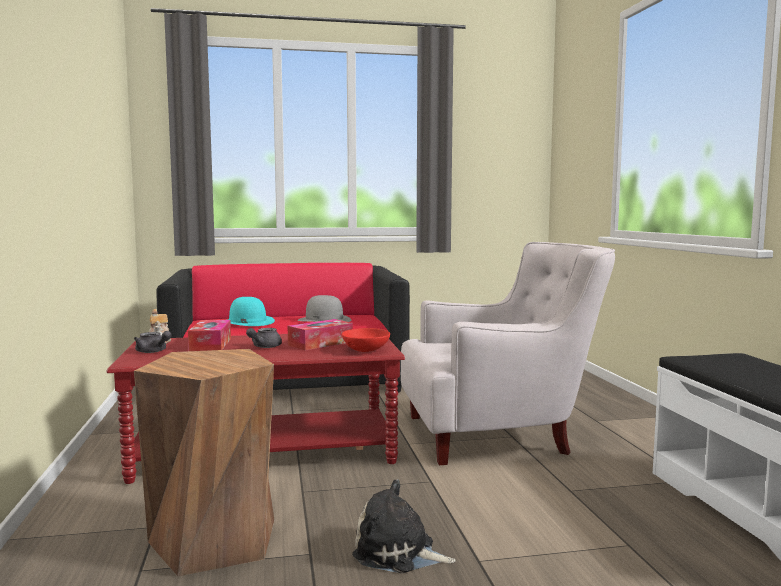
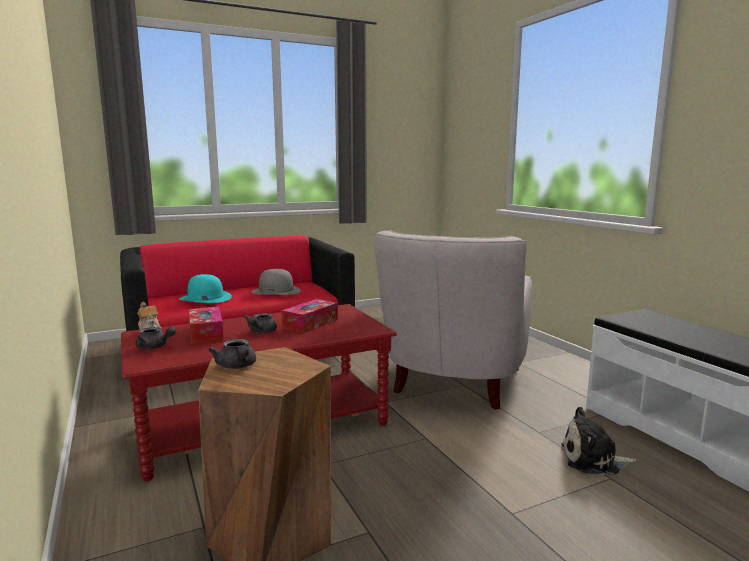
camera: 15 degrees left, 5 degrees up
red bowl [342,328,390,352] -> none
plush toy [352,479,456,573] -> plush toy moved to [561,407,637,475]
white armchair [401,242,615,465] -> white armchair turned 135 degrees clockwise [374,230,532,409]
none -> grey teapot [208,339,256,369]

